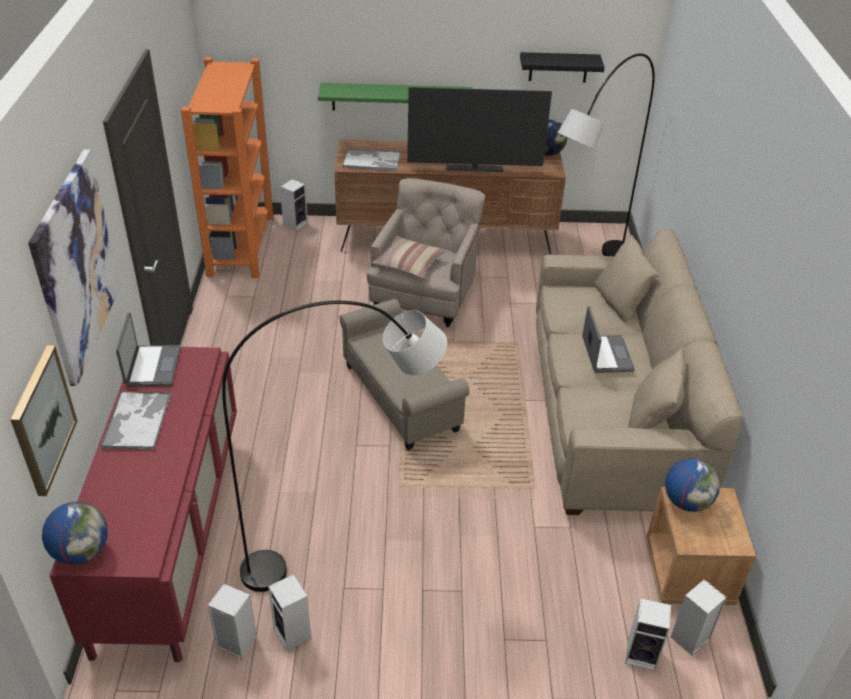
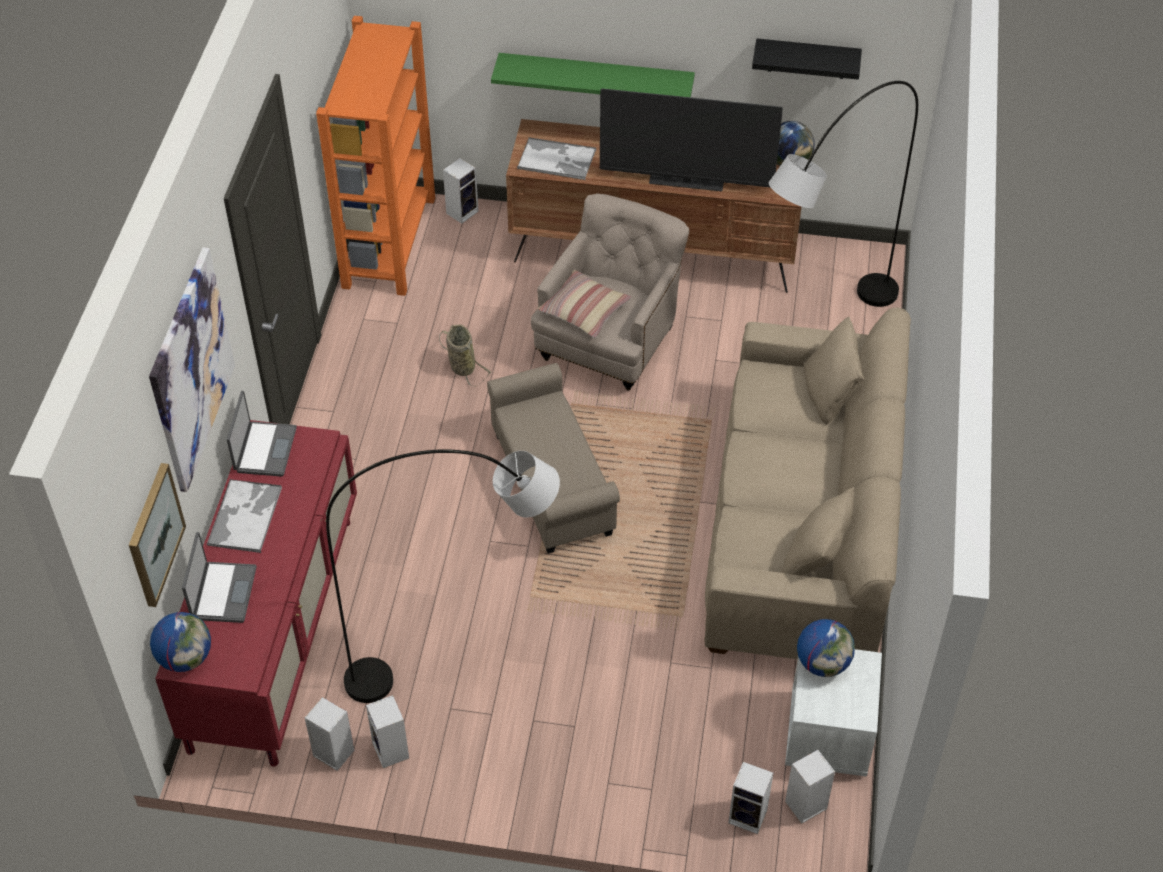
camera: 10 degrees right, 10 degrees up
laptop [582,306,635,373] -> laptop moved to [182,532,257,623]
brown nightstand [647,487,756,605] -> white nightstand [785,649,882,777]
none -> basket [439,324,492,386]

